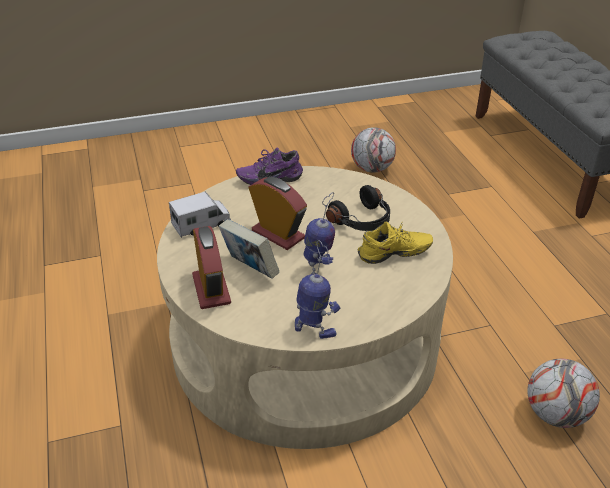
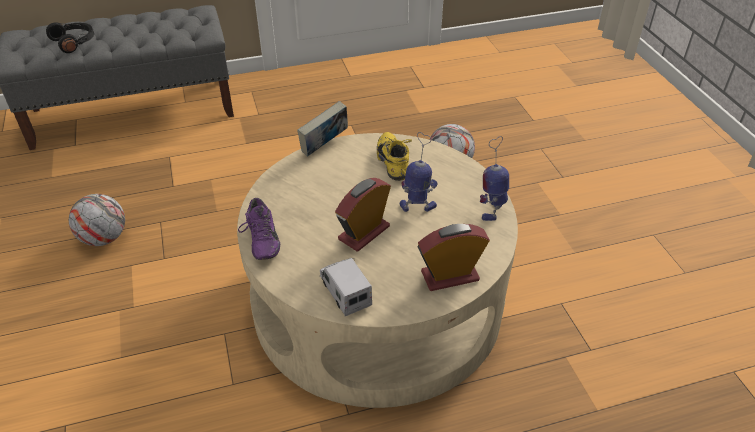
camera: 90 degrees left, 5 degrees up
book [219,219,280,279] -> book moved to [297,101,348,157]
black headphones [326,185,390,231] -> black headphones moved to [46,22,94,53]

